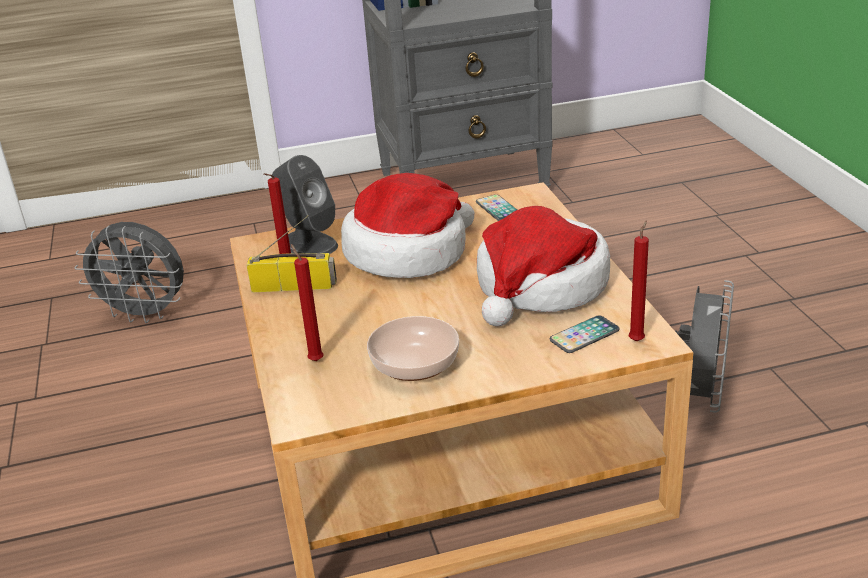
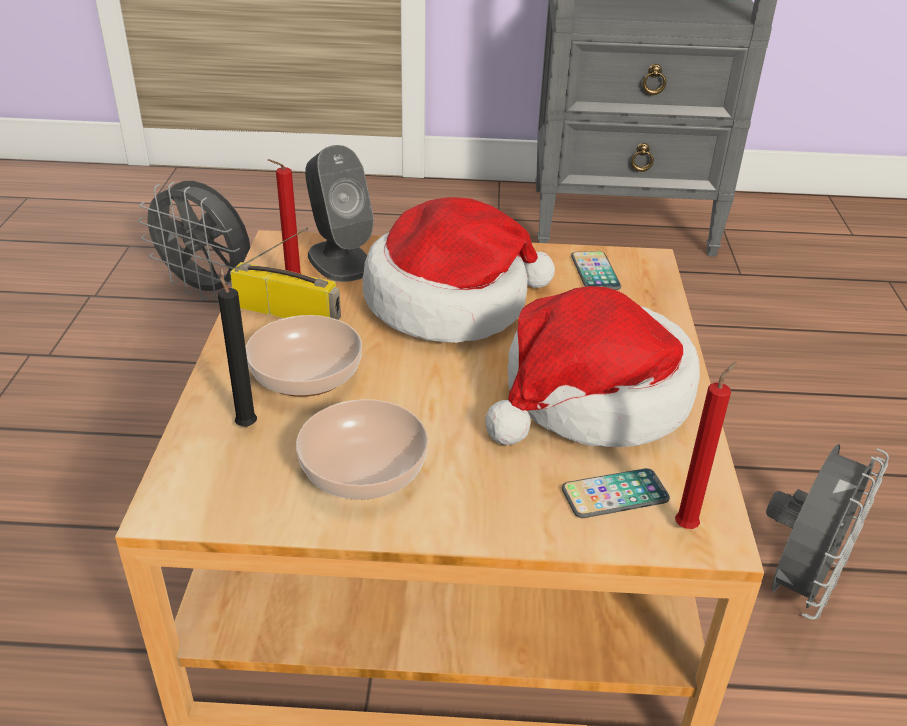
camera: 15 degrees right, 5 degrees up
red candle [291,244,324,361] -> black candle [218,266,257,427]
none -> bowl [246,315,362,397]

